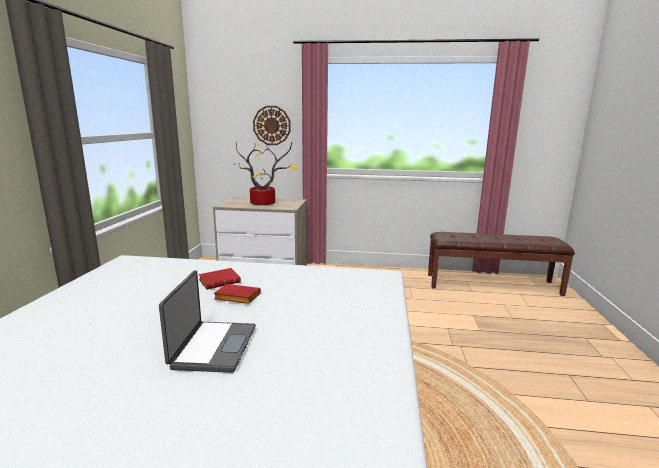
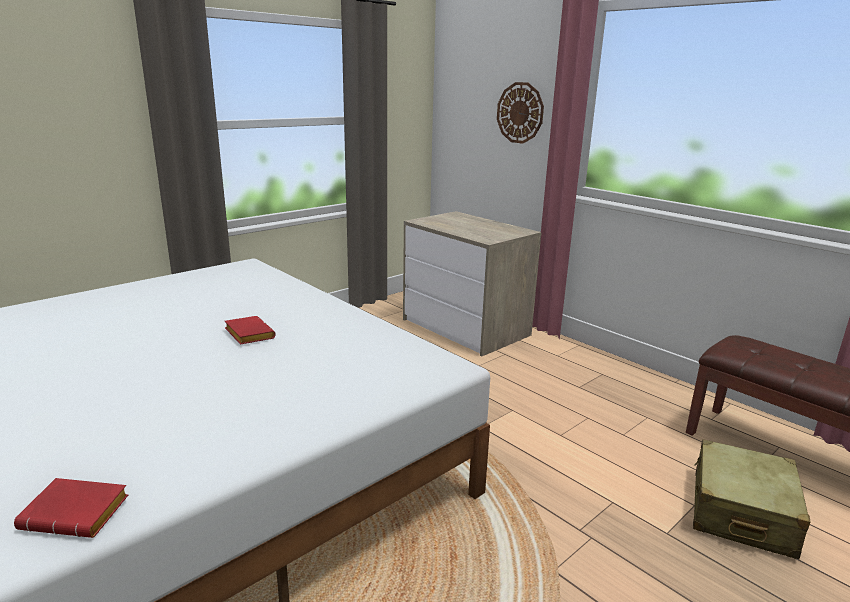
camera: 40 degrees right, 5 degrees up
laptop [159,270,256,373] -> none
red book [198,268,241,289] -> red book moved to [14,478,129,538]
potted plant [236,142,297,205] -> none
none -> beige suitcase [693,439,810,559]

